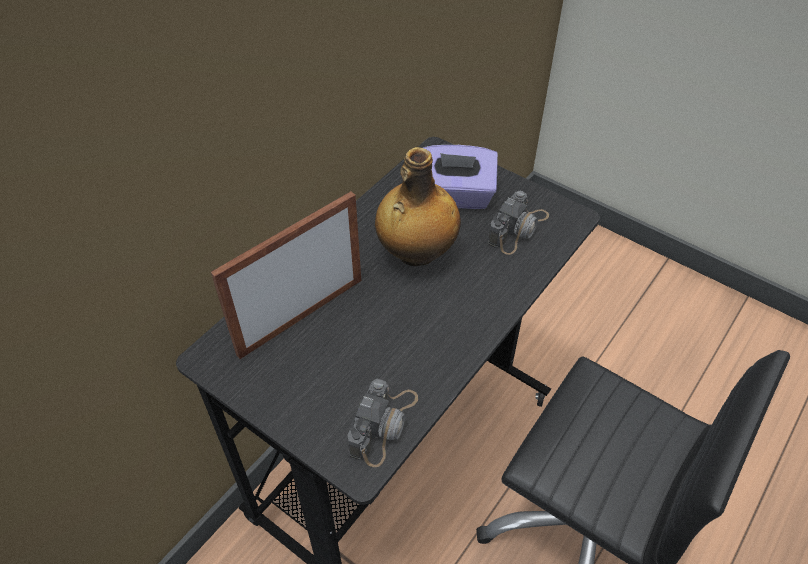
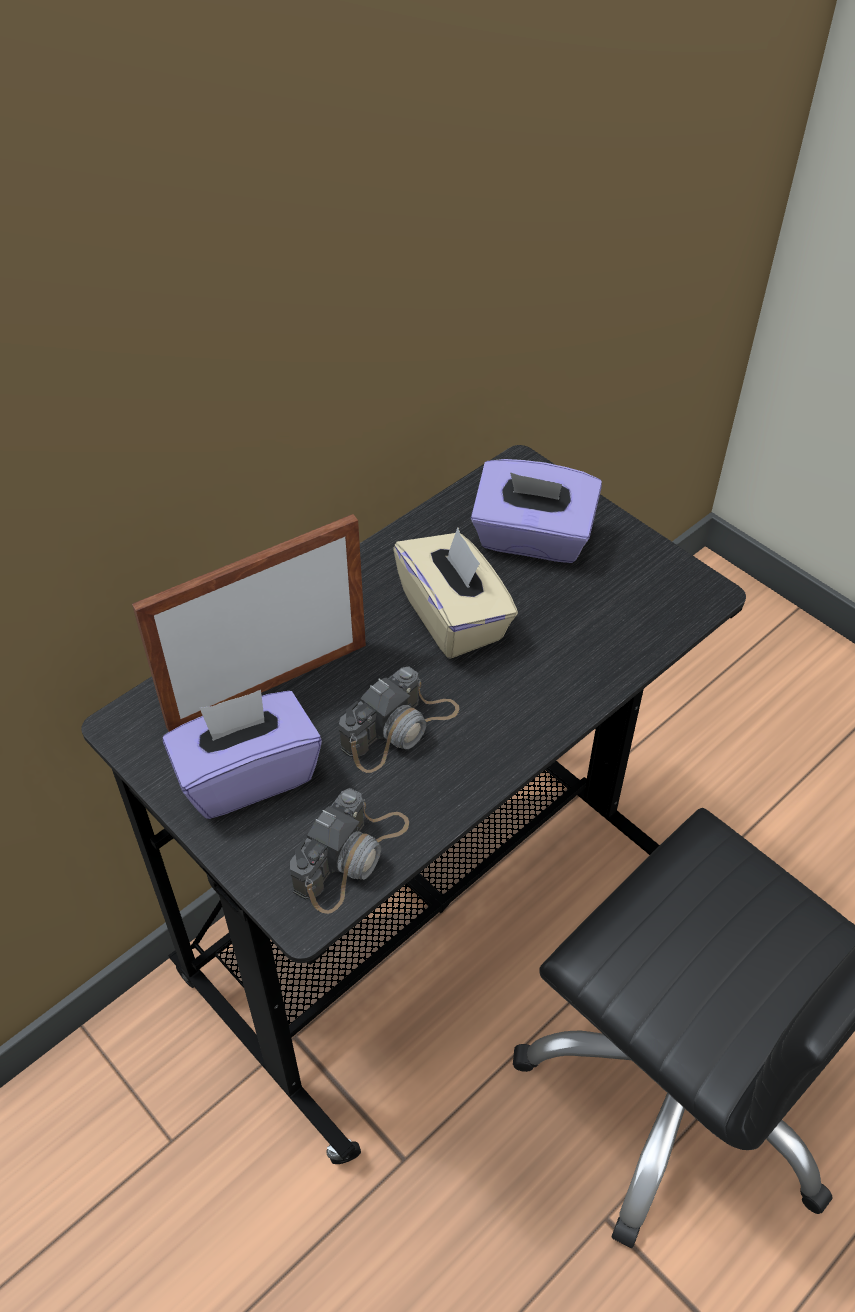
camera: 10 degrees right, 0 degrees up
bottle [375,147,461,266] -> beige tissue box [393,528,518,659]
camera [488,191,549,255] -> camera moved to [339,666,460,773]
none -> purple tissue box [163,690,322,819]

